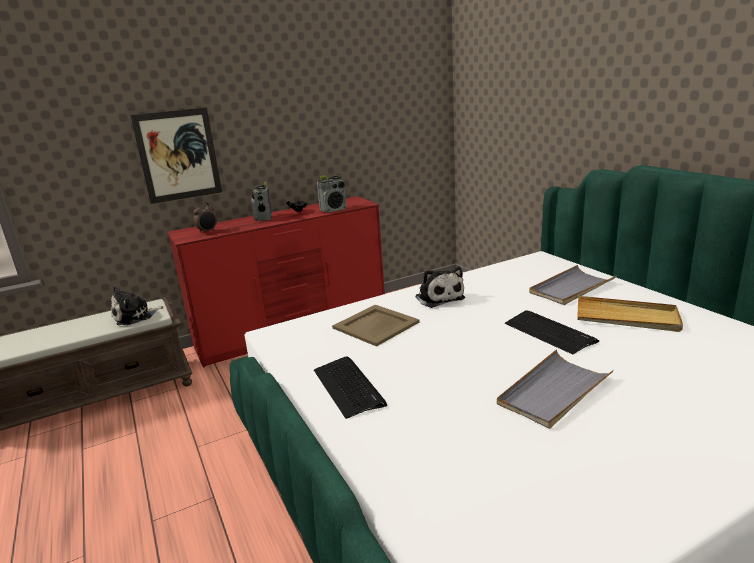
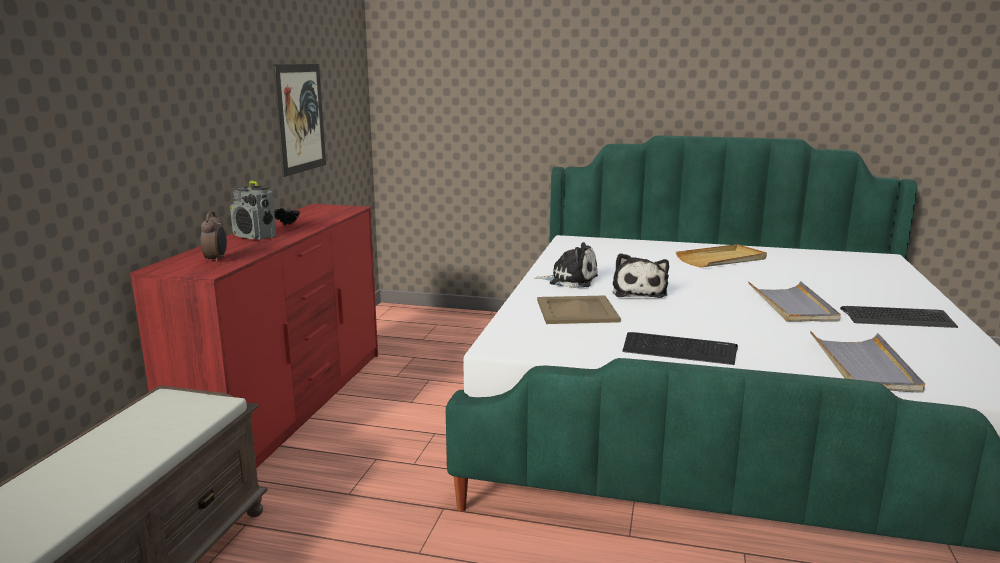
camera: 50 degrees left, 5 degrees down
plush toy [111,285,164,325] -> plush toy moved to [613,253,669,298]
picture [130,107,222,204] -> picture moved to [273,64,326,177]
radio [317,175,347,213] -> none
keyboard [505,310,599,355] -> keyboard moved to [840,306,958,328]
grey tray [529,265,616,305] -> grey tray moved to [810,331,925,393]

